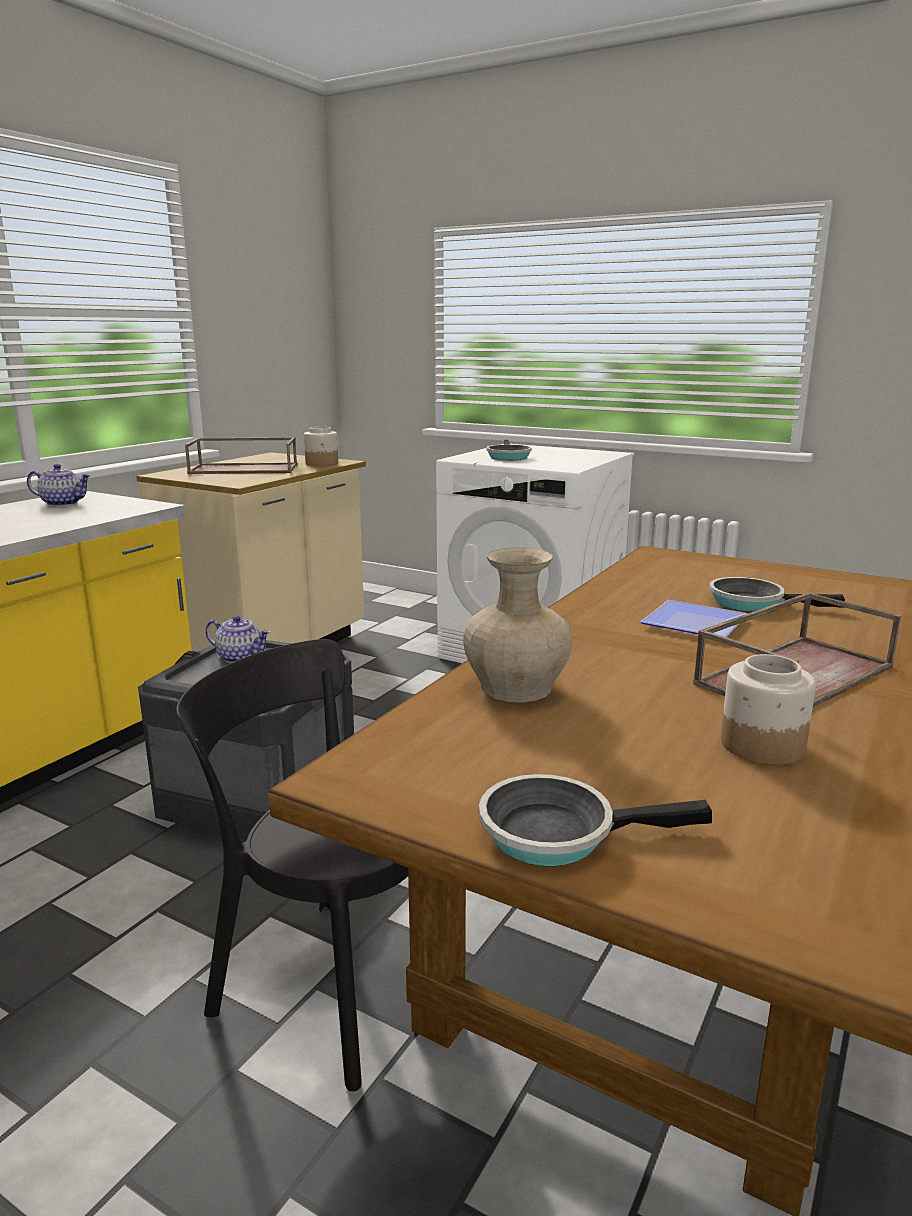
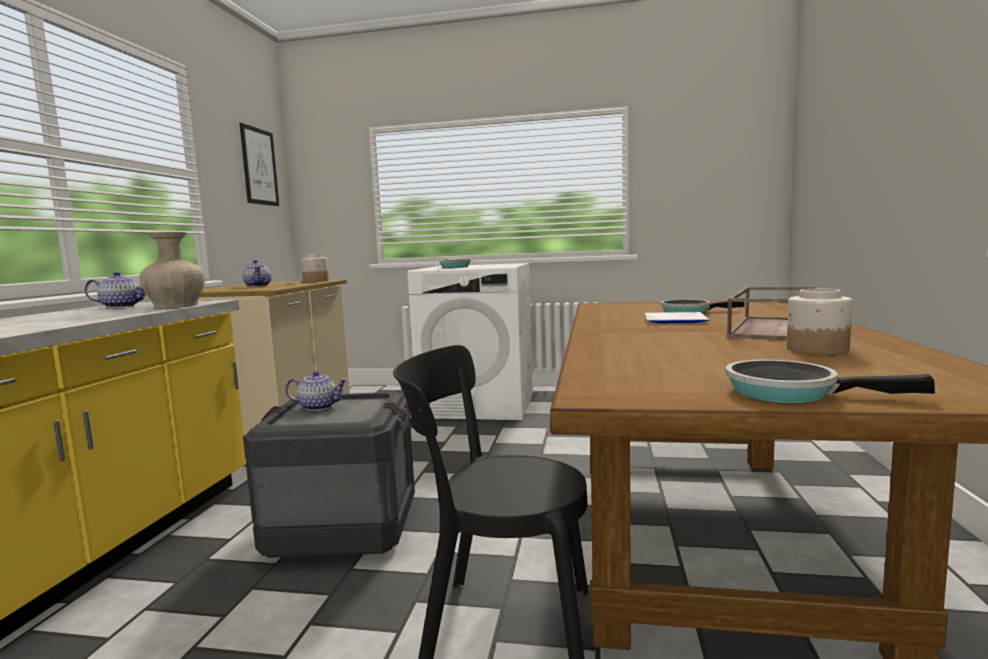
camera: 20 degrees left, 10 degrees down
brown tray [185,437,297,474] -> teapot [243,260,272,287]
beige vase [463,548,572,703] -> beige vase moved to [139,232,205,308]
frying pan [479,774,712,866] -> frying pan turned 45 degrees clockwise [726,360,935,403]
none -> picture [240,123,279,206]

